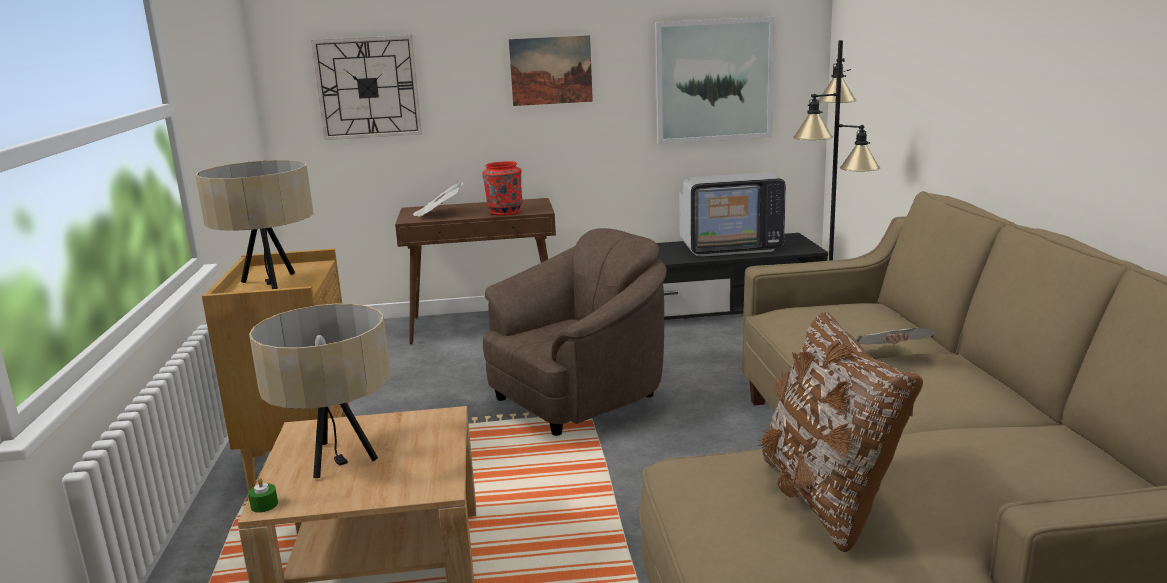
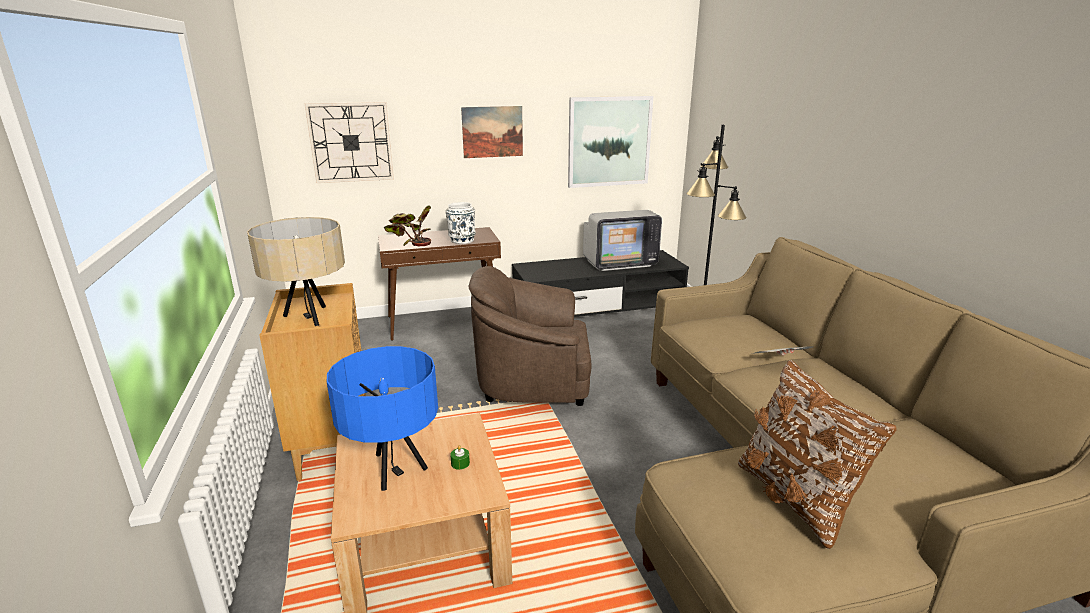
camera: 10 degrees left, 5 degrees up
green candle [248,478,278,513] -> green candle moved to [450,445,470,470]
beige table lamp [249,304,390,478] -> blue table lamp [327,346,438,491]
newspaper [413,182,464,216] -> potted plant [384,205,431,246]
red vase [482,161,523,216] -> white vase [445,202,476,244]
brown armchair [483,228,667,436] -> brown armchair turned 135 degrees counterclockwise [469,266,591,406]

